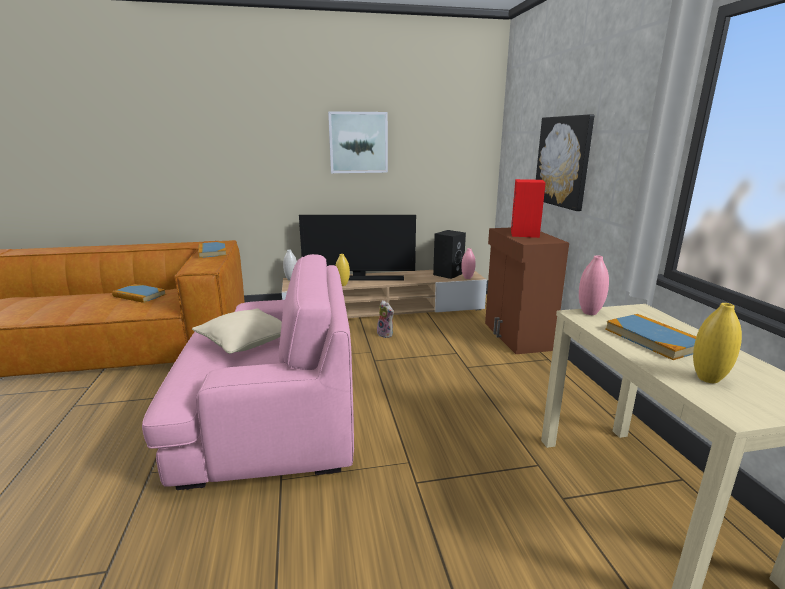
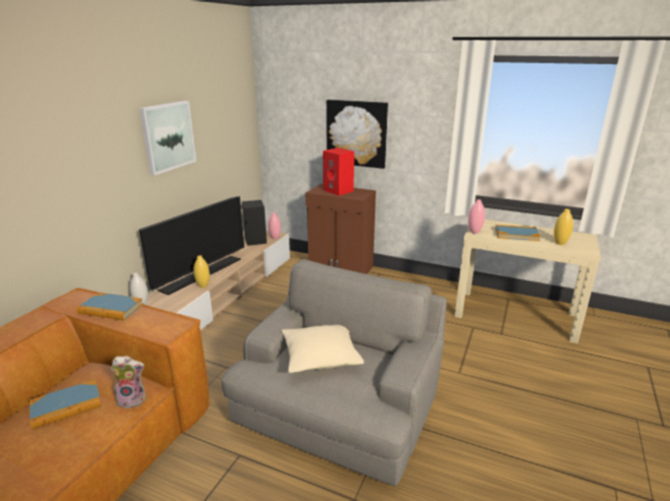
camera: 55 degrees left, 5 degrees up
pink armchair [142,254,354,490] -> grey armchair [222,259,447,486]
plush toy [377,300,394,338] -> plush toy moved to [111,356,146,408]

